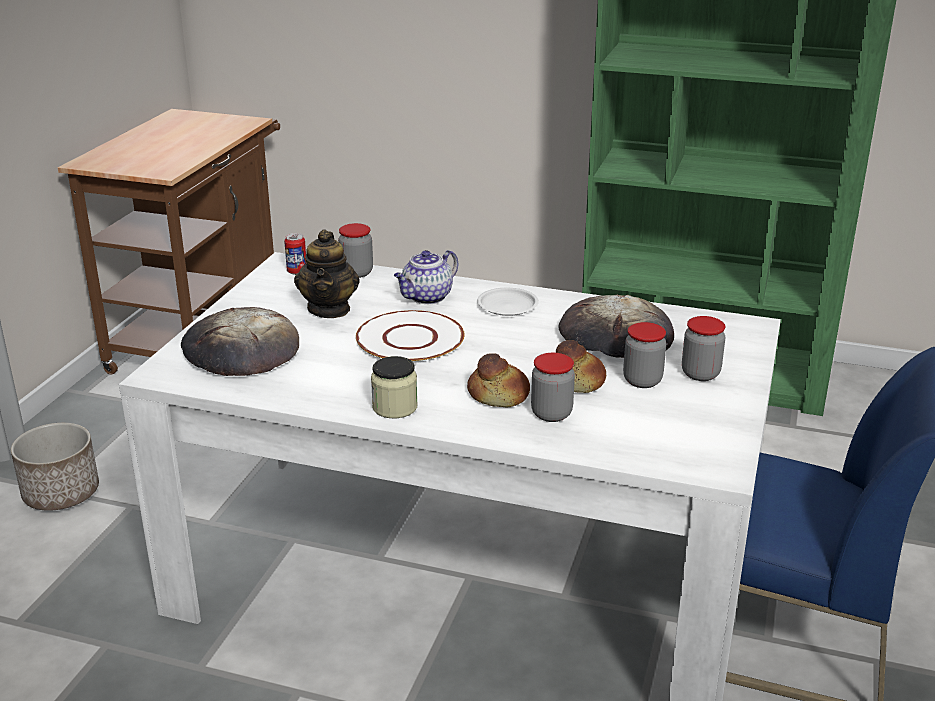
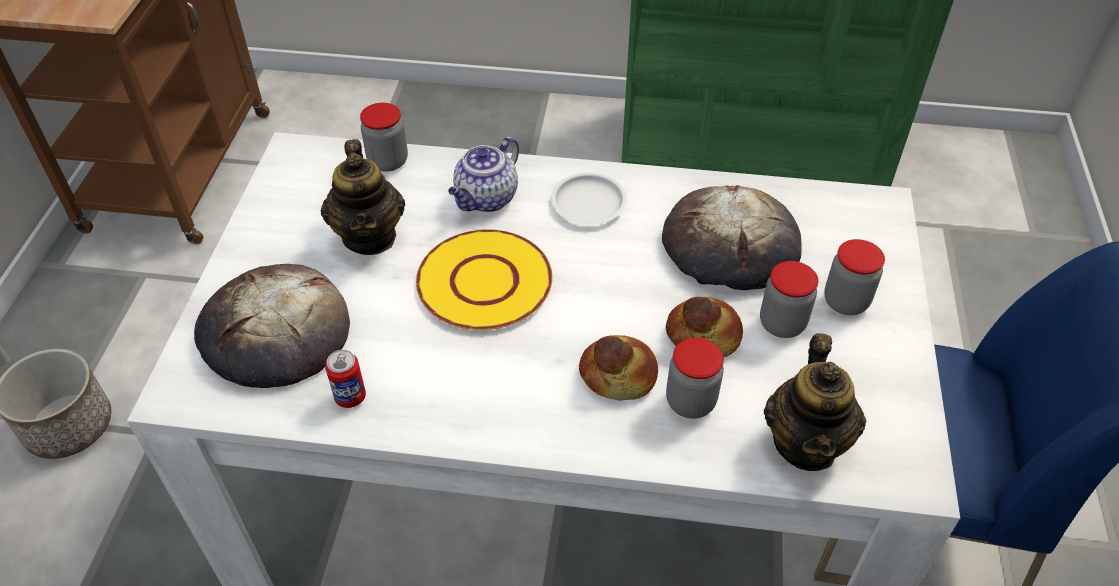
camera: 10 degrees left, 20 degrees up
can [284,233,306,275] -> can moved to [325,350,366,408]
white plate [356,310,465,363] -> yellow plate [416,229,552,330]
jar [371,356,418,418] -> none
none -> teapot [764,333,866,471]

